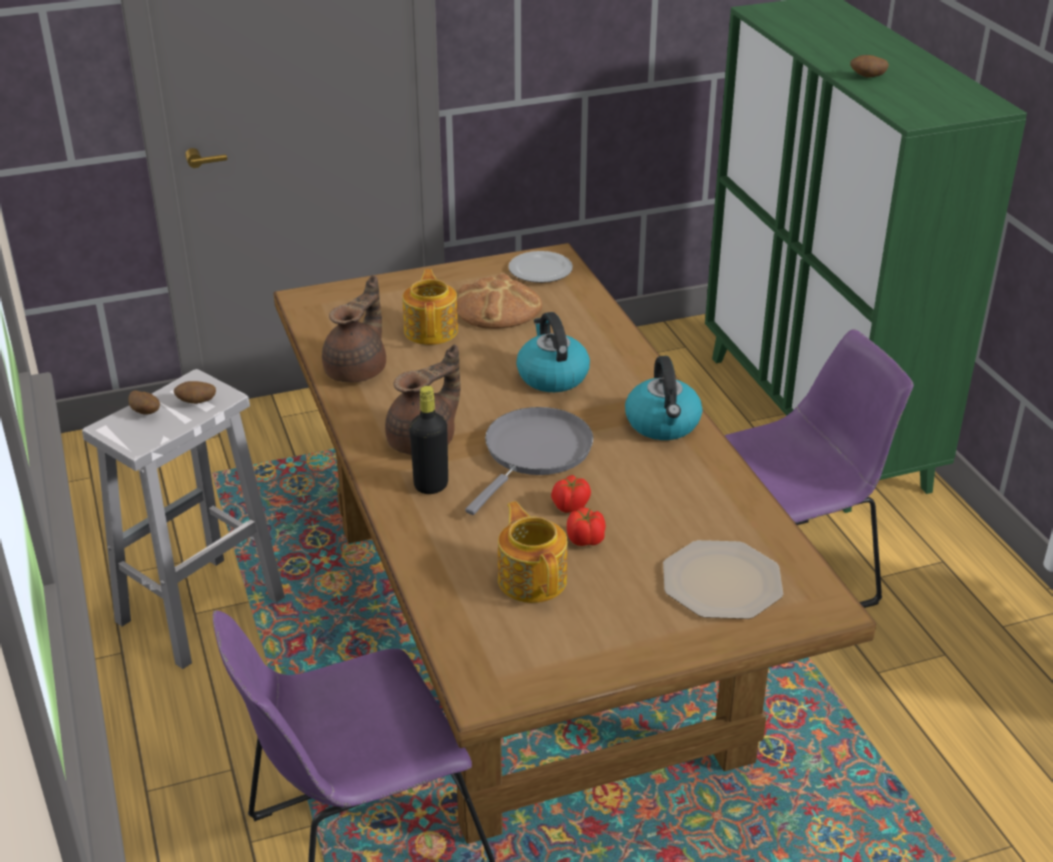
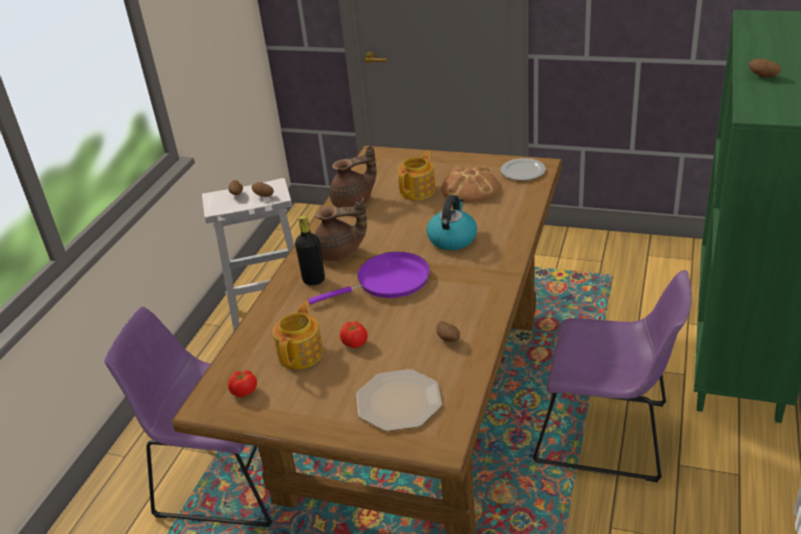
camera: 40 degrees right, 0 degrees up
grey frying pan [465,407,593,515] -> purple frying pan [308,252,430,304]
tomato [551,475,591,513] -> tomato moved to [228,370,257,397]
kettle [625,356,702,440] -> none
none -> potato [436,321,460,342]

